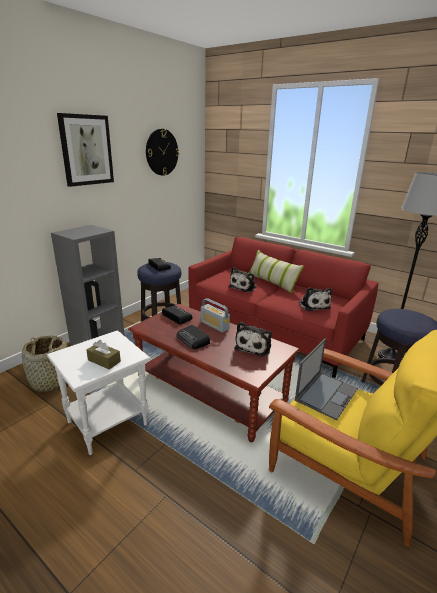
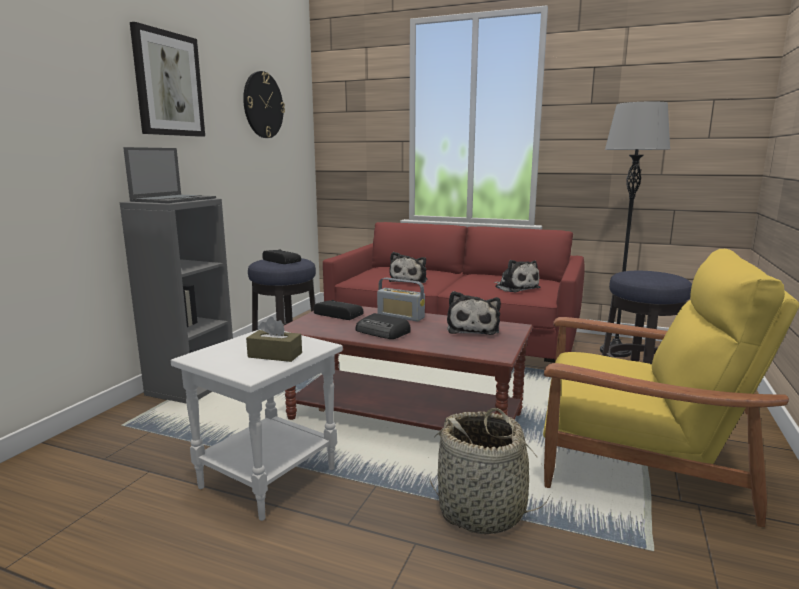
camera: 15 degrees left, 10 degrees down
basket [22,335,68,392] -> basket moved to [430,408,550,534]
pillow [248,250,304,294] -> none
laptop [295,338,358,420] -> laptop moved to [123,147,216,203]

